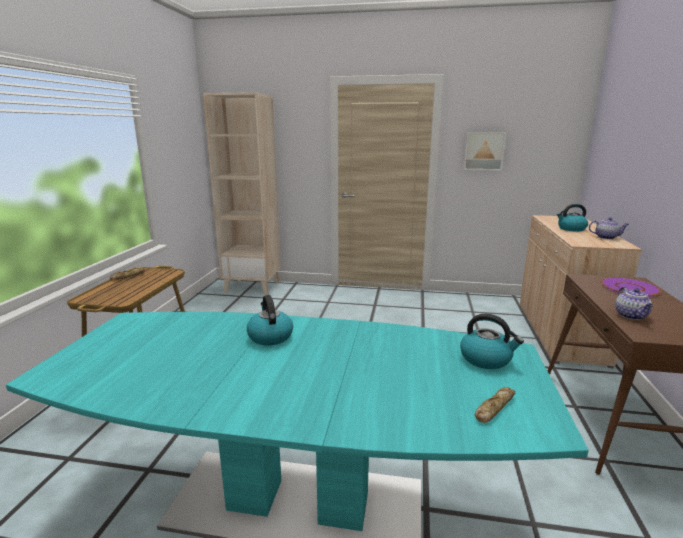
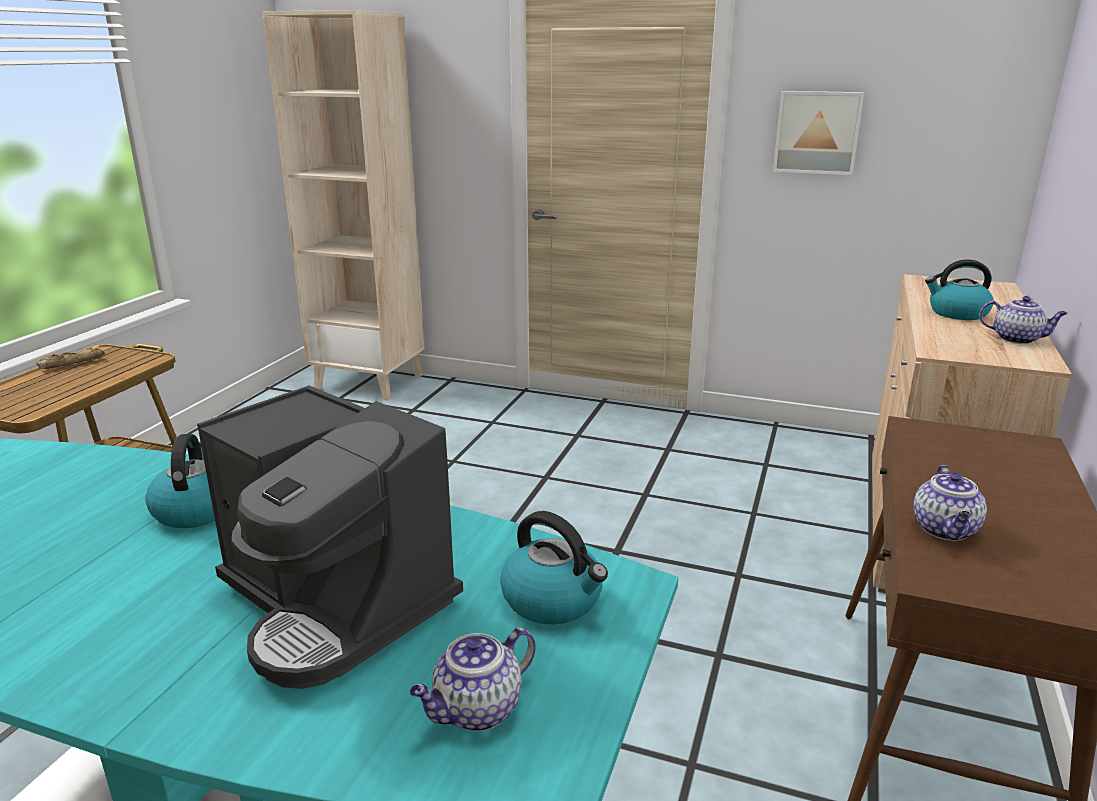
camera: 10 degrees right, 5 degrees up
bread [475,387,515,423] -> teapot [410,627,536,731]
purple plate [601,277,661,297] -> none
none -> coffee machine [197,385,463,689]

